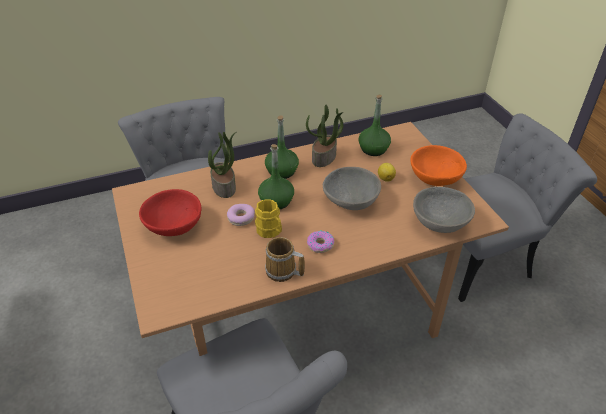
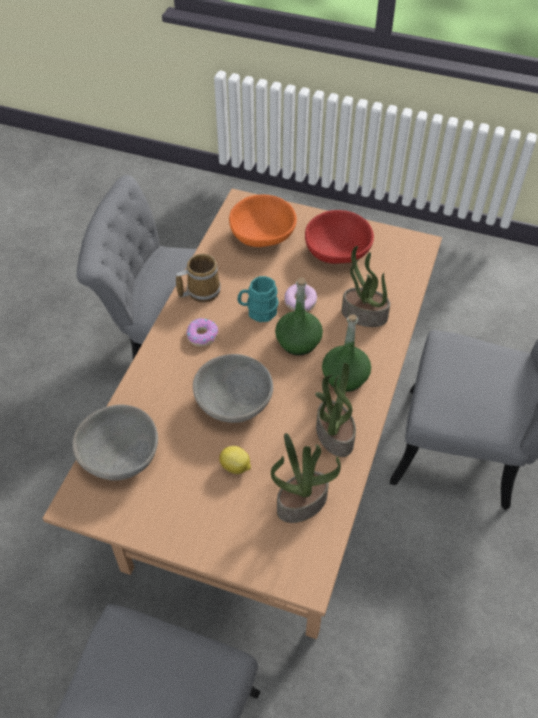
camera: 130 degrees right, 10 degrees up
yellow mug [255,199,282,238] -> turquoise mug [237,276,279,322]
green bottle [358,95,391,156] -> potted plant [271,433,341,523]
orange bowl [410,145,467,186] -> orange bowl moved to [229,195,297,247]

